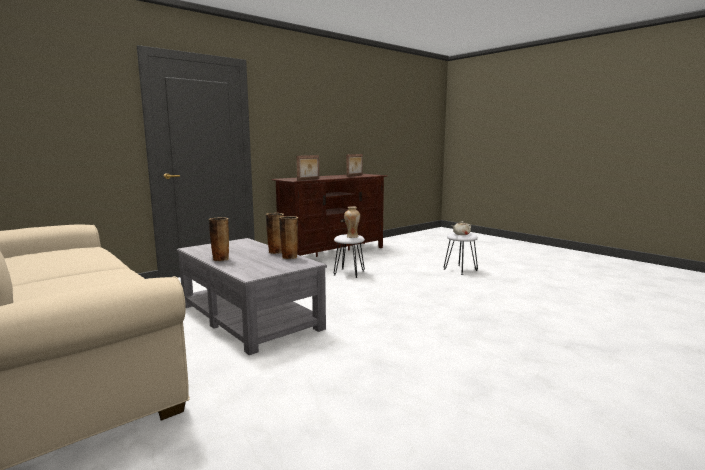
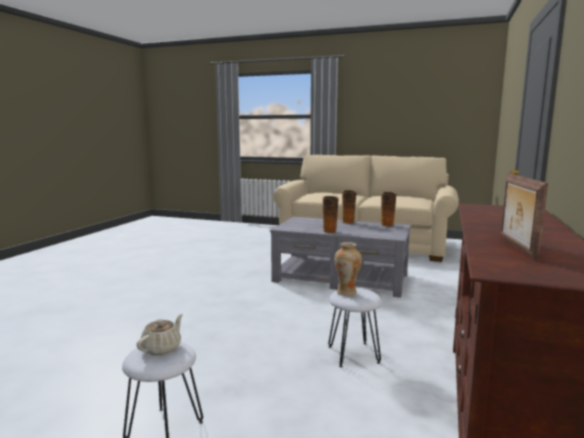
camera: 150 degrees right, 0 degrees up
vase [279,216,298,259] -> vase moved to [381,192,397,227]
picture frame [296,155,319,181] -> none

